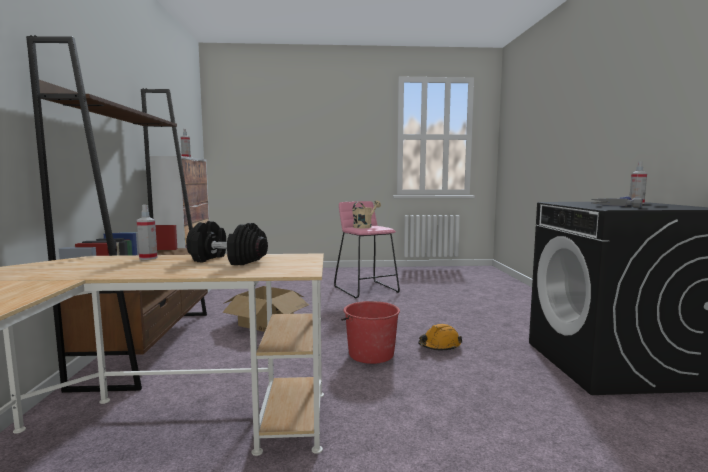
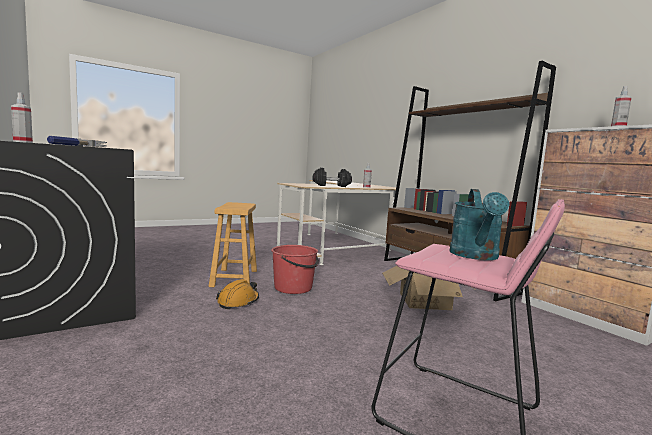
camera: 150 degrees right, 0 degrees up
beige watering can [352,200,381,228] -> turquoise watering can [449,189,509,260]
none -> brown stool [209,202,257,287]

